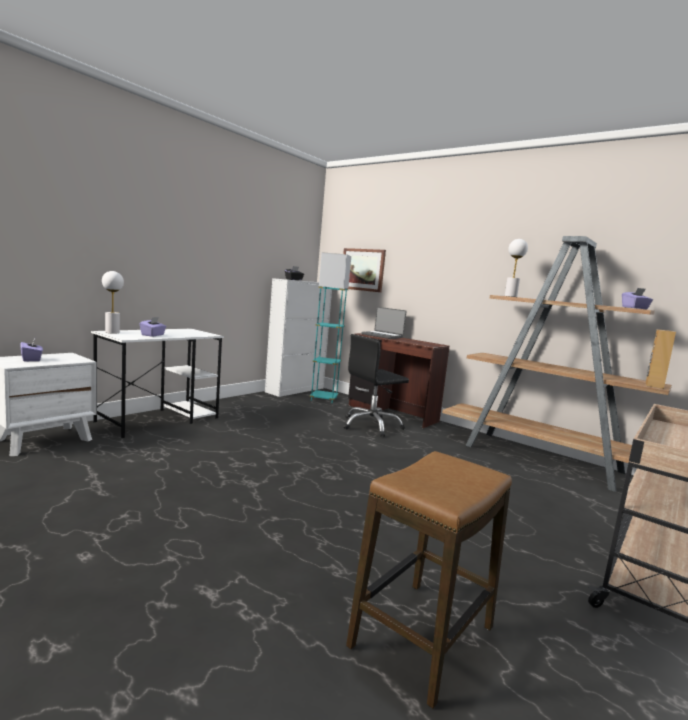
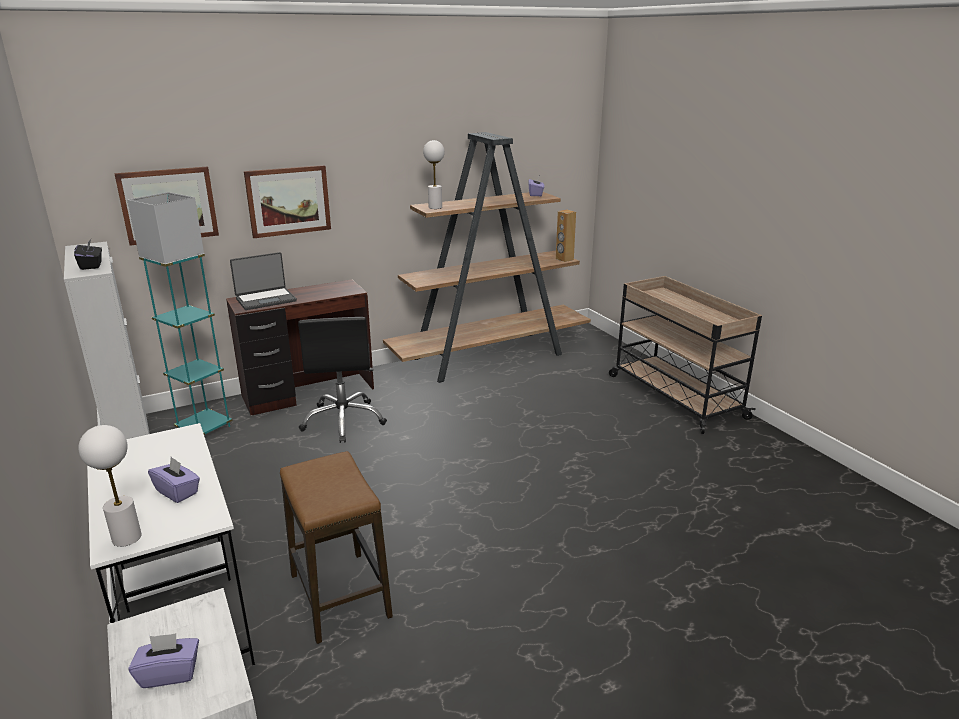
camera: 65 degrees left, 15 degrees up
stool [346,451,512,708] -> stool moved to [280,451,393,644]
none -> picture [244,165,331,238]

